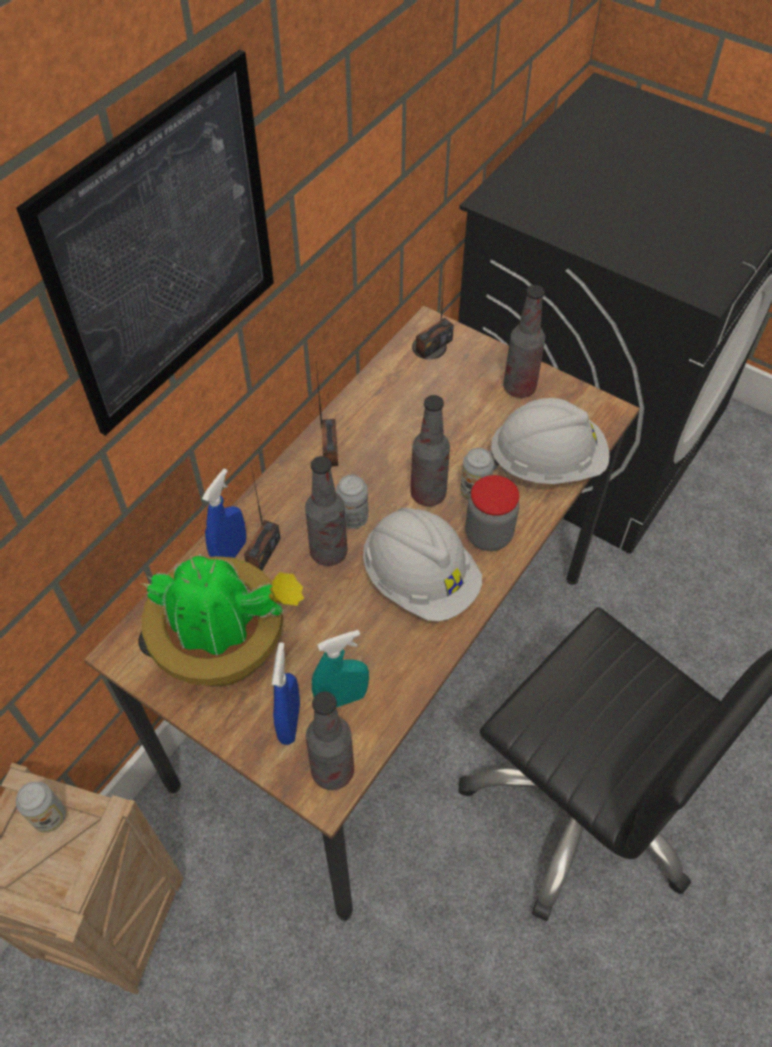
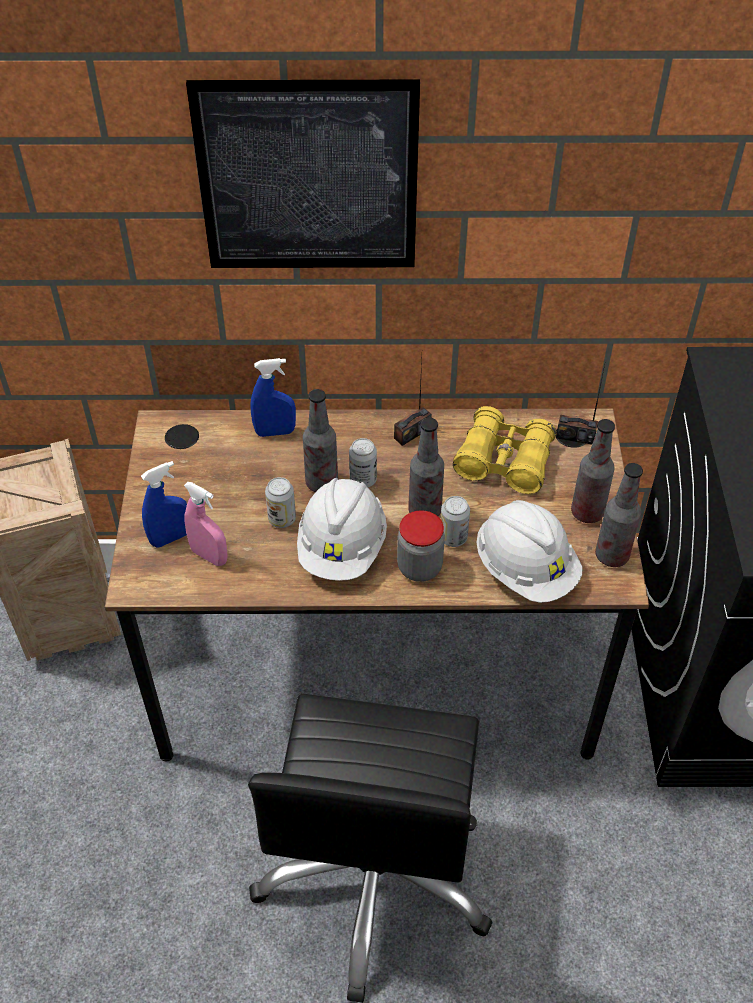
camera: 55 degrees right, 5 degrees down
can [16,782,66,832] -> can moved to [265,477,296,528]
potted plant [141,554,304,687] -> none
radio [244,465,281,570] -> none
bottle [306,692,354,790] -> bottle moved to [595,463,643,567]
turquoise spray bottle [312,630,369,708] -> pink spray bottle [184,482,228,566]
none -> yellow binoculars [453,406,556,494]

